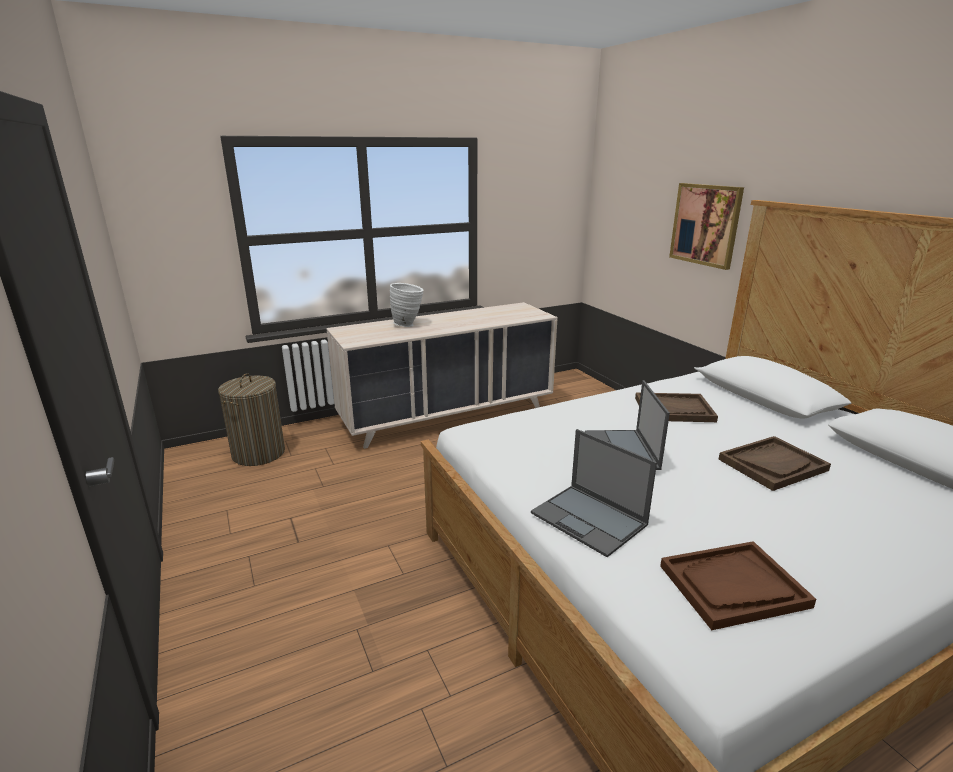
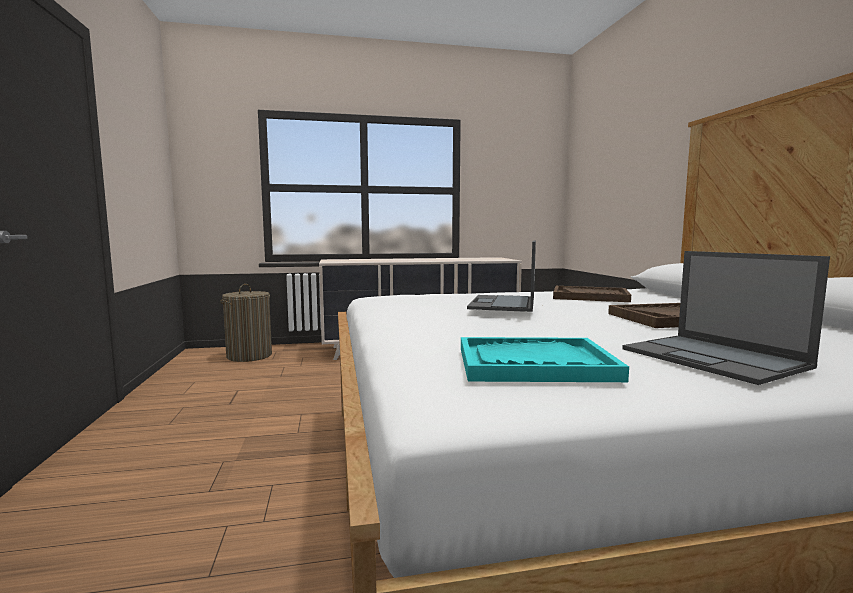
camera: 15 degrees right, 15 degrees down
white vase [390,283,423,327] -> none
laptop [531,429,657,557] -> laptop moved to [622,251,830,385]
brown tray [660,541,816,630] -> turquoise tray [461,337,629,382]
picture [669,183,744,270] -> none

